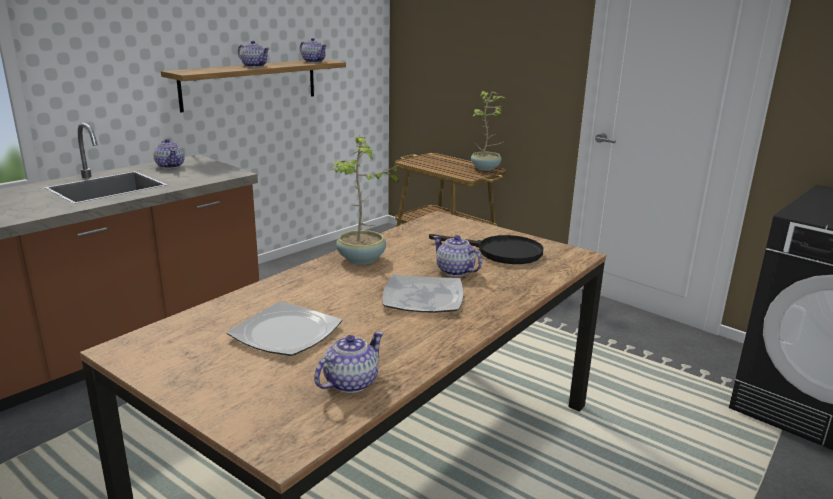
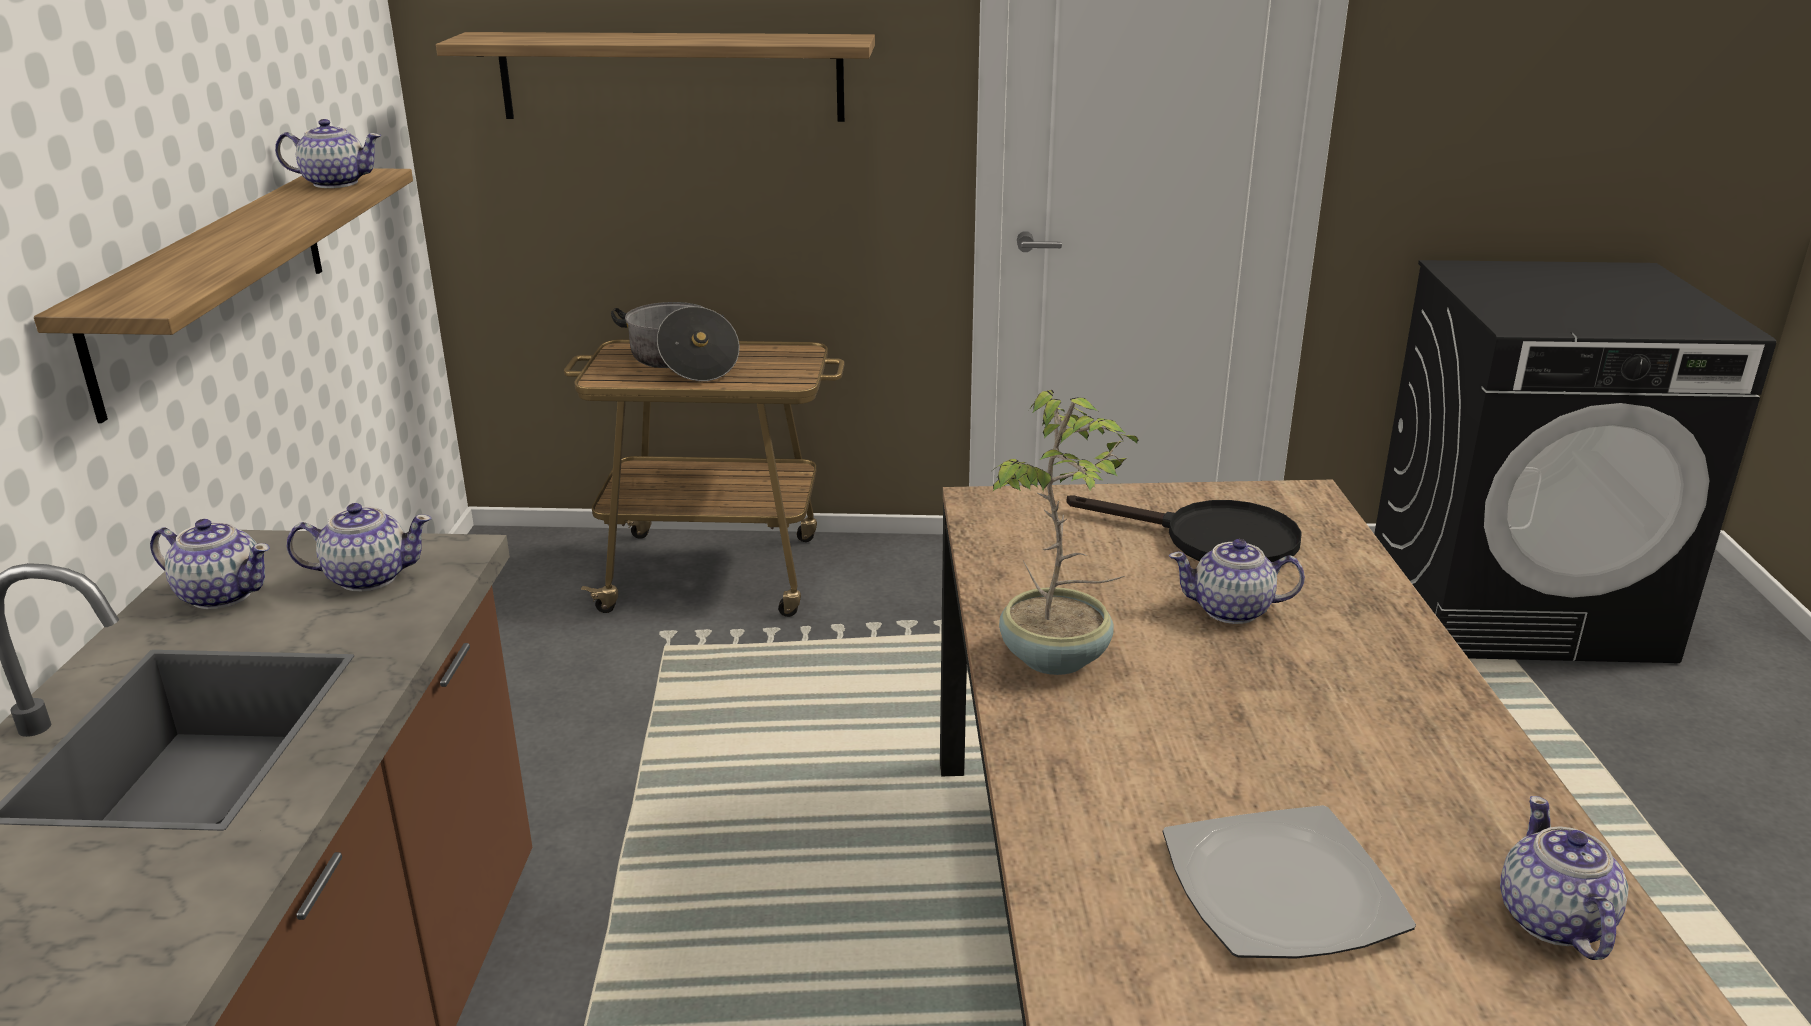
camera: 40 degrees left, 5 degrees up
teapot [238,41,270,67] -> teapot moved to [287,503,432,592]
plate [383,275,463,313] -> none
black frying pan [429,234,544,264] -> black frying pan turned 45 degrees clockwise [1067,496,1302,562]
potted plant [471,91,505,171] -> none
none -> shelf [436,32,875,122]
none -> cooking pot [611,302,740,381]

